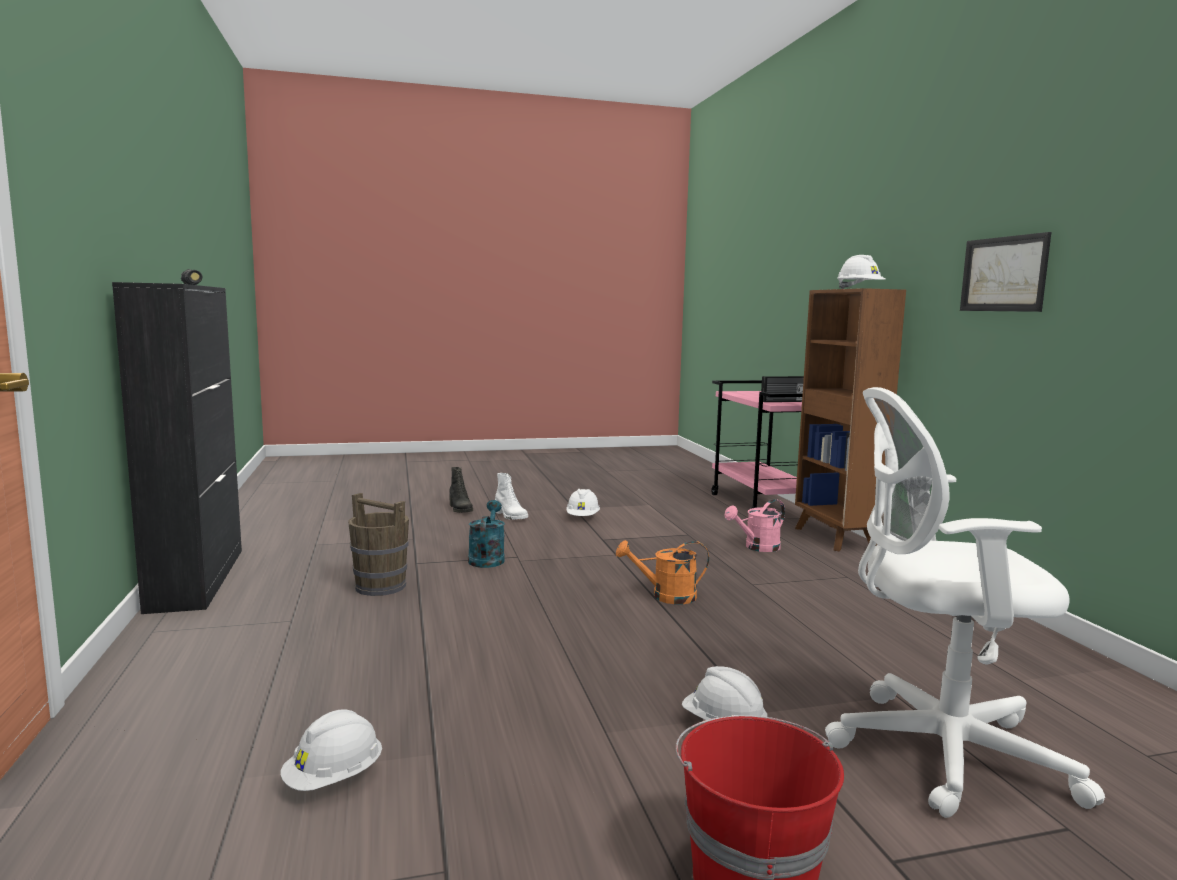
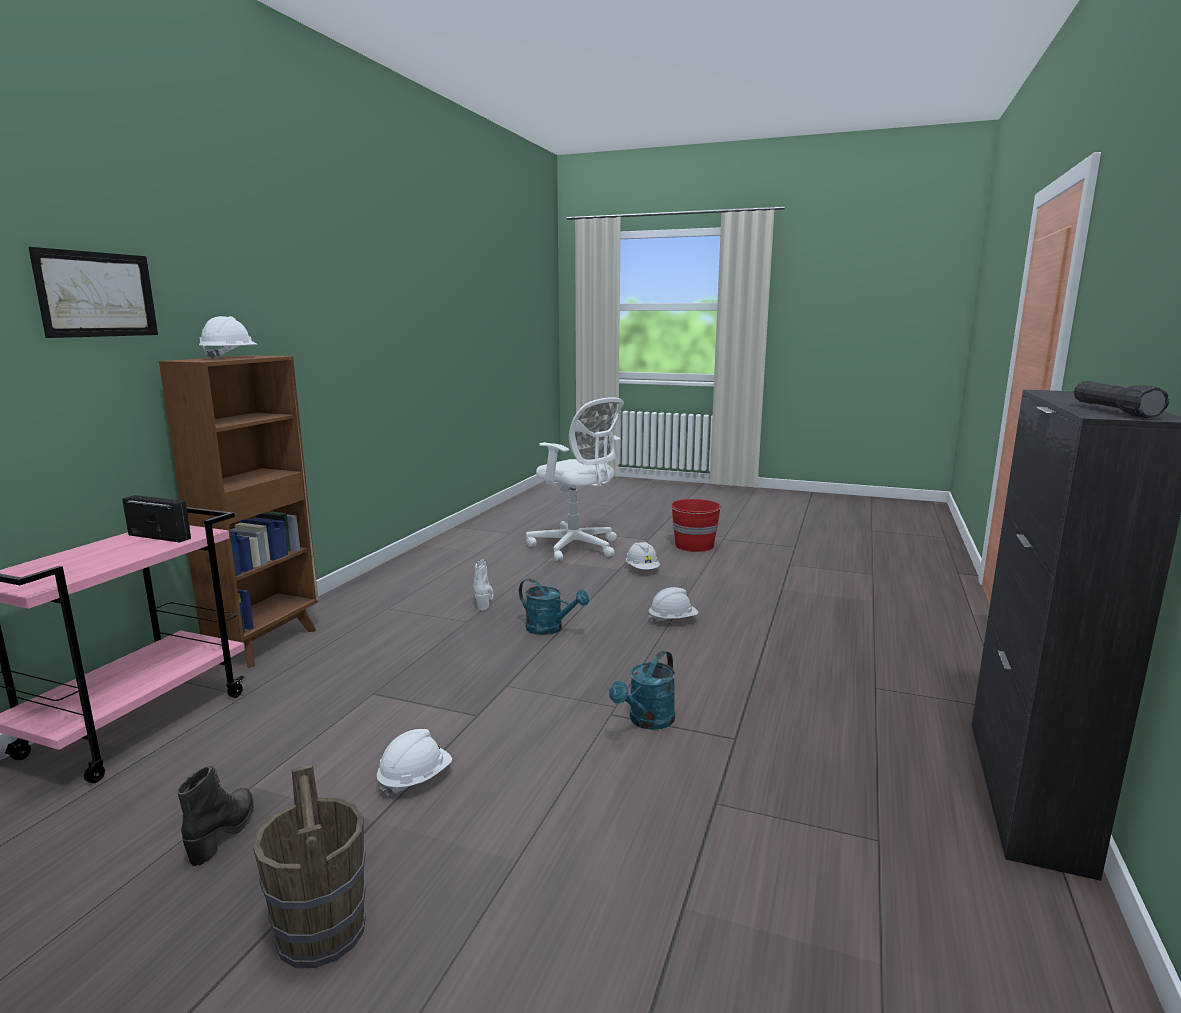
camera: 145 degrees left, 5 degrees up
white hard hat [281,709,382,791] -> white hard hat moved to [649,587,698,623]
brown bucket [348,493,409,596] -> brown bucket moved to [253,764,366,968]
black boot [449,467,473,513] -> black boot moved to [177,765,254,866]
white boot [495,473,528,520] -> white boot moved to [473,559,494,610]
orange watering can [616,540,709,604] -> turquoise watering can [519,579,589,635]
pink watering can [724,499,785,552] -> none
picture [960,232,1051,312] -> picture moved to [28,247,158,338]

